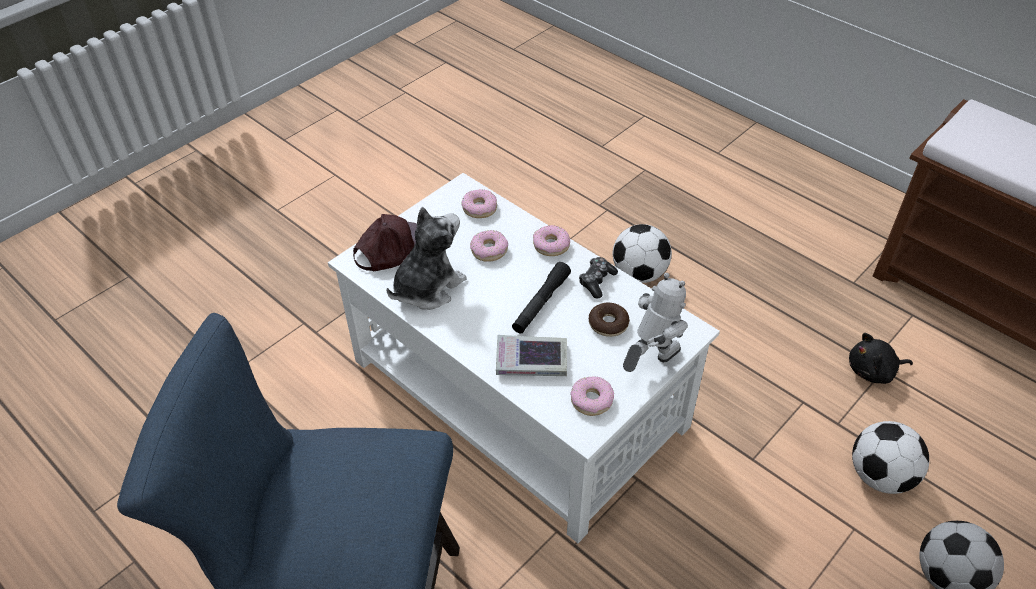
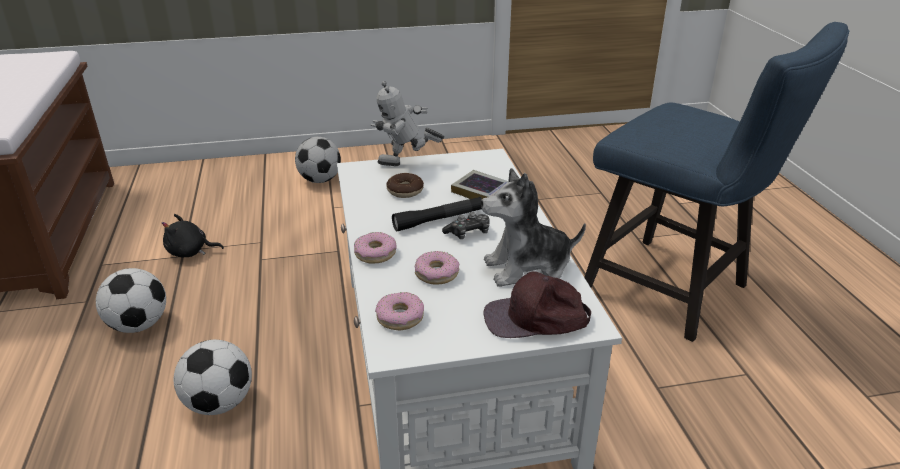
camera: 145 degrees left, 15 degrees down
donut [570,376,614,416] -> none
game controller [579,257,618,298] -> game controller moved to [442,212,490,239]
black plush toy [849,333,913,384] -> black plush toy turned 150 degrees clockwise [162,214,224,258]
football [852,421,929,494] -> football moved to [96,268,166,333]

